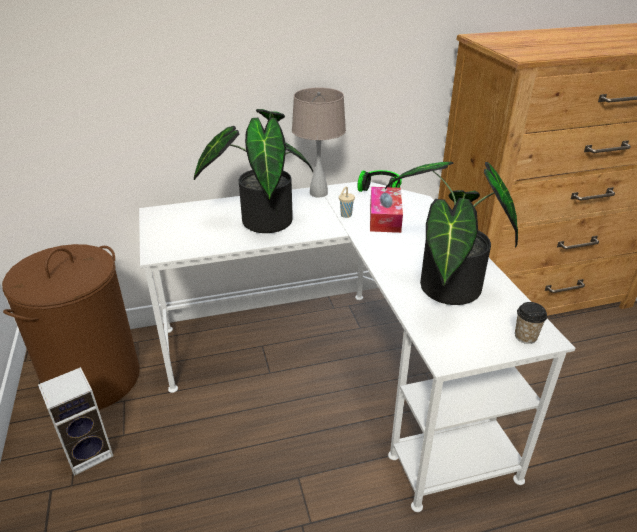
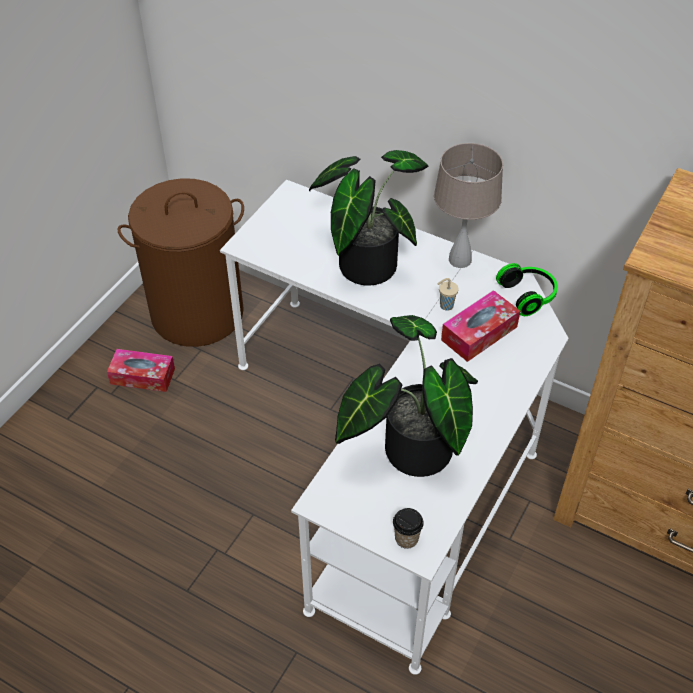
camera: 45 degrees right, 15 degrees up
speaker [38,367,113,476] -> tissue box [107,349,175,392]

